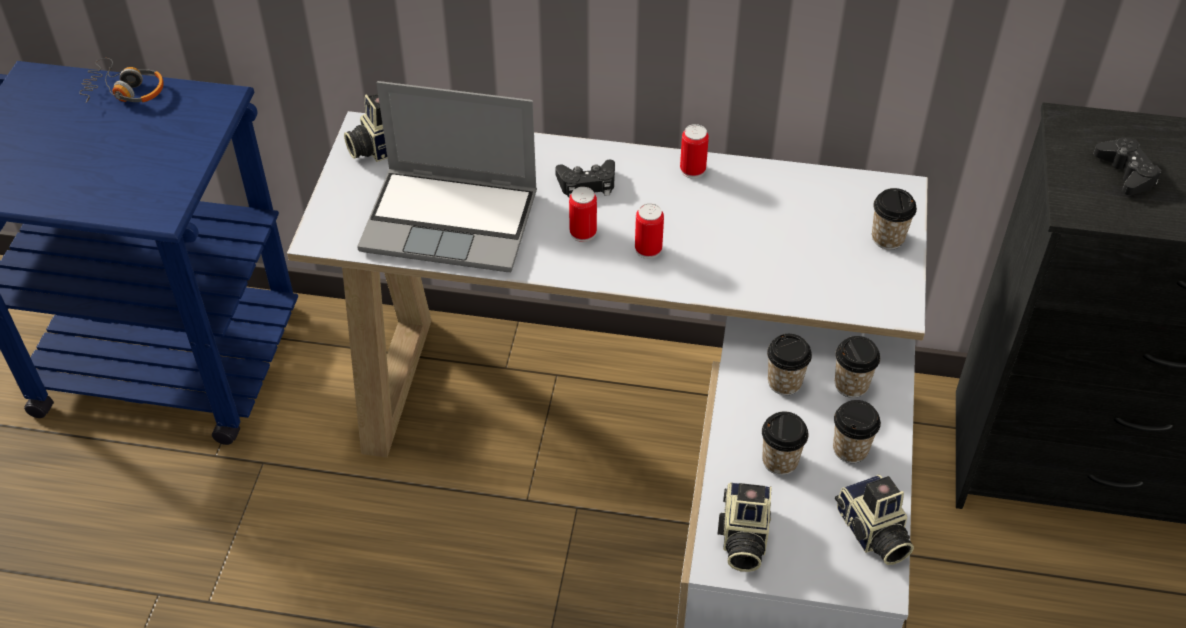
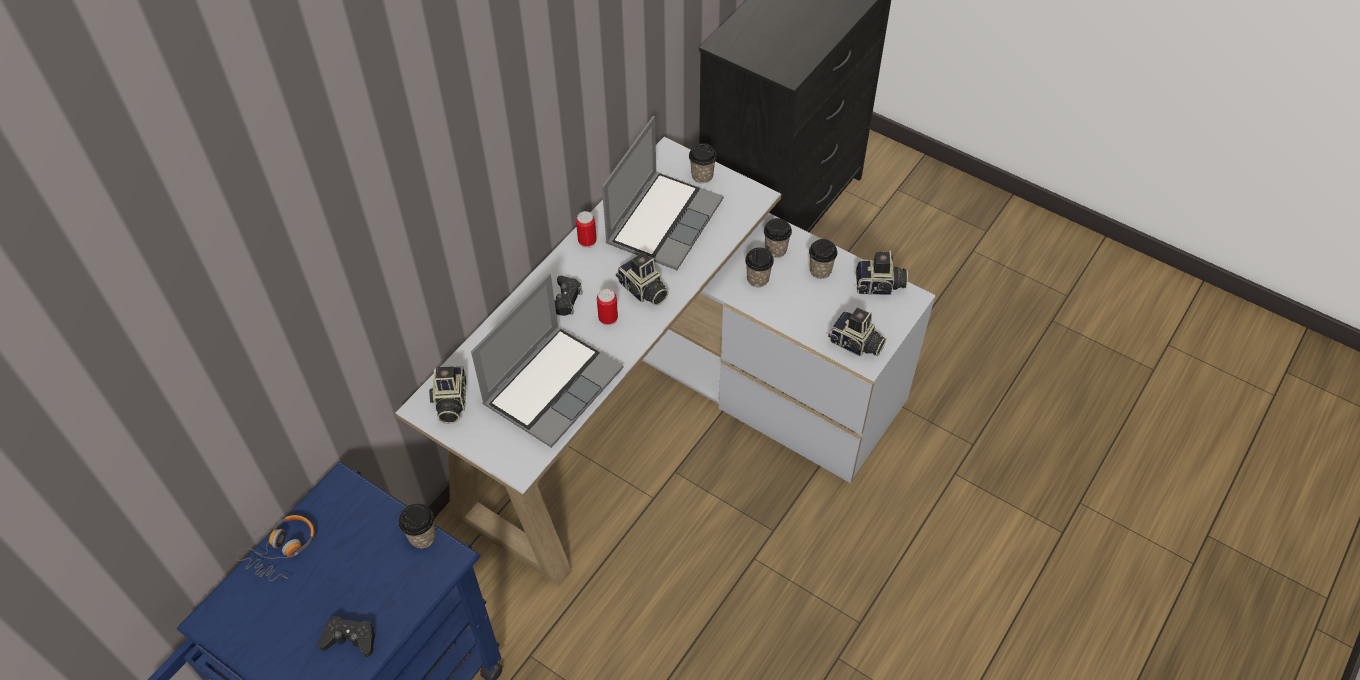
camera: 65 degrees left, 5 degrees up
can [635,203,664,259] -> camera [616,252,669,306]
cup [762,411,809,475] -> cup moved to [399,504,436,549]
black game controller [1093,137,1161,195] -> black game controller moved to [318,616,375,657]
none -> laptop [602,116,723,270]

